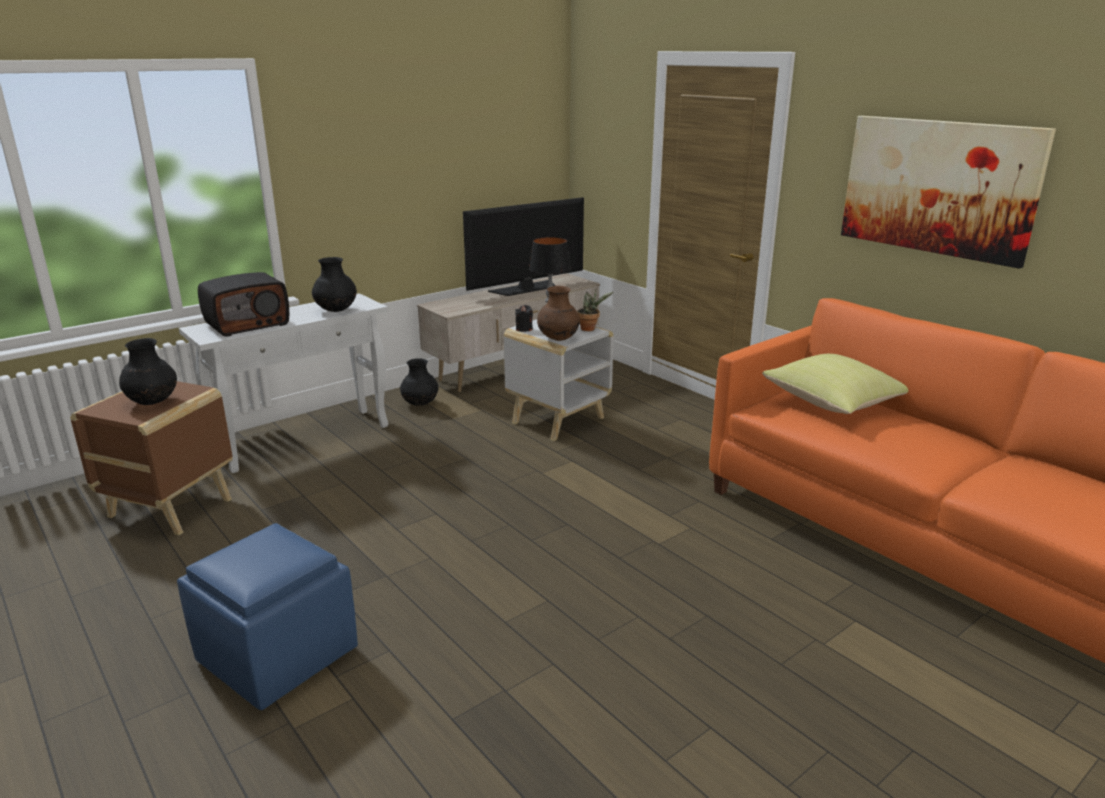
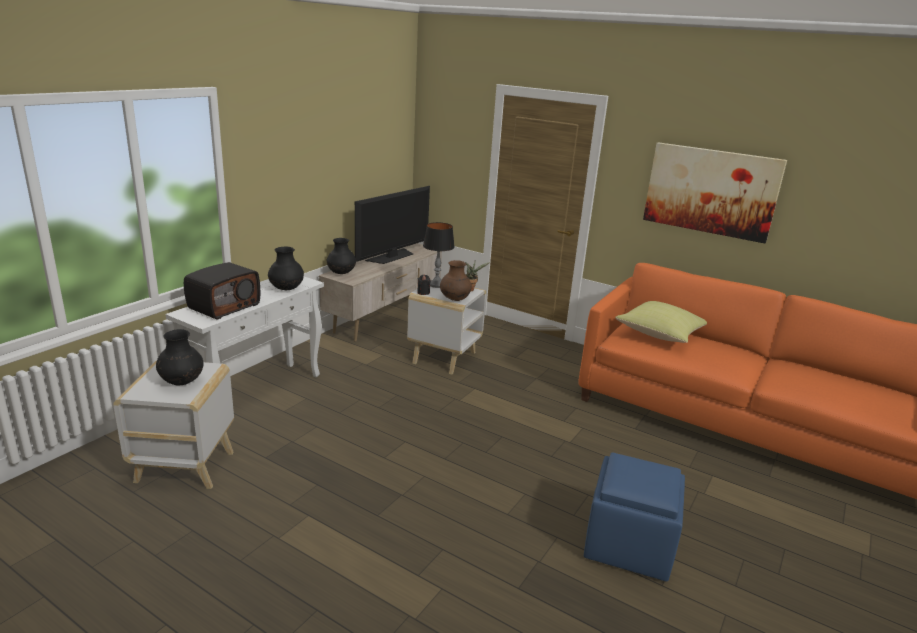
camera: 20 degrees left, 0 degrees up
brown side table [70,381,233,535] -> white side table [113,360,234,489]
blue ottoman [177,523,358,710] -> blue ottoman moved to [584,452,685,582]
black vase [400,358,438,406] -> black vase moved to [327,238,356,274]

